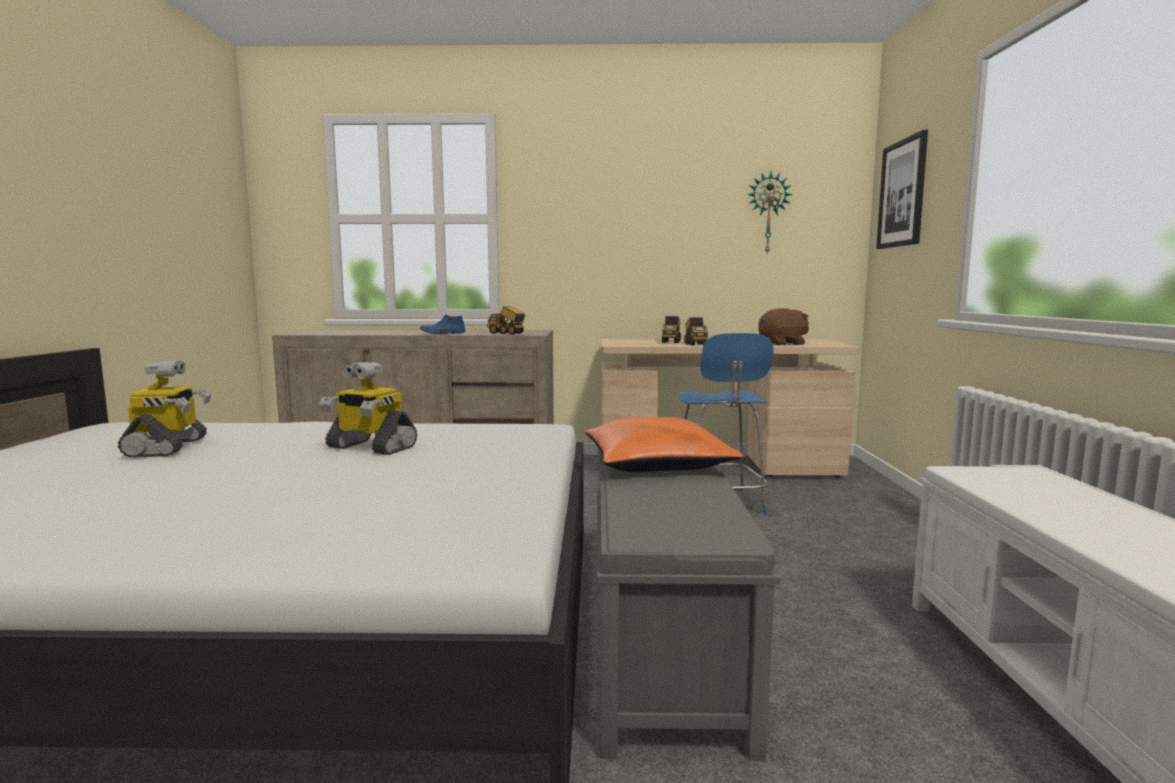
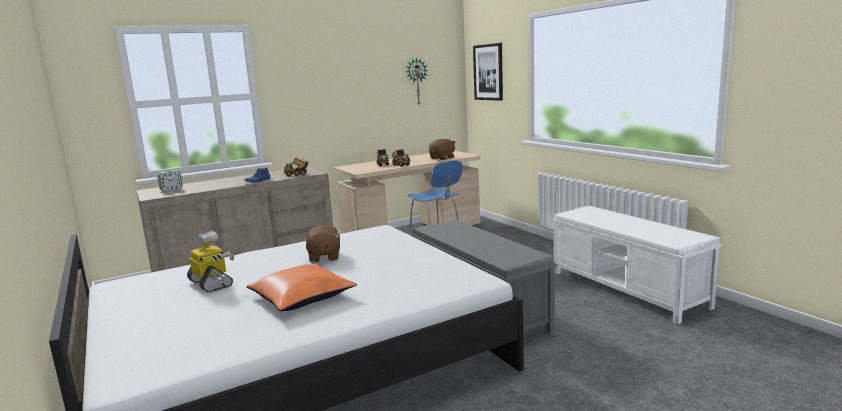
camera: 30 degrees left, 5 degrees up
toy robot [319,362,417,455] -> brown plush toy [303,225,340,263]
orange pillow [585,417,744,472] -> orange pillow moved to [247,264,357,311]
none -> alarm clock [157,170,183,192]

